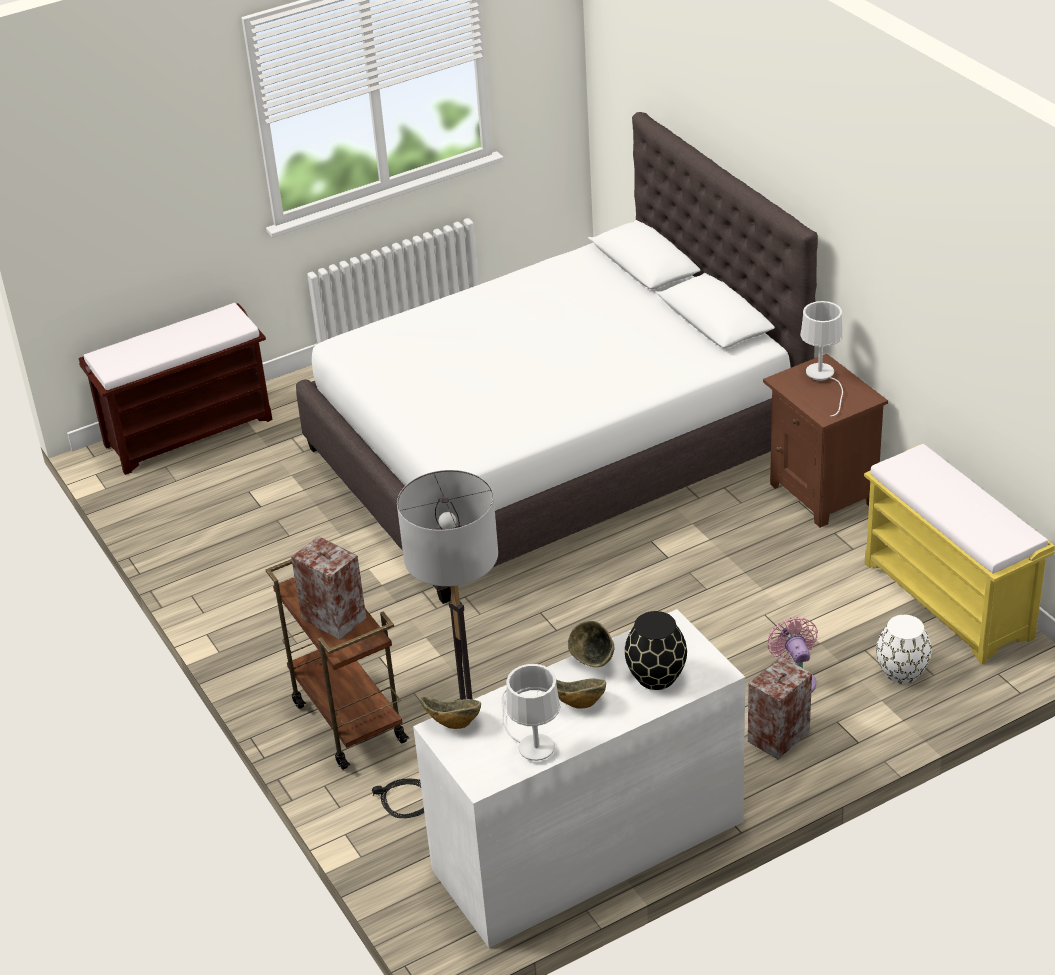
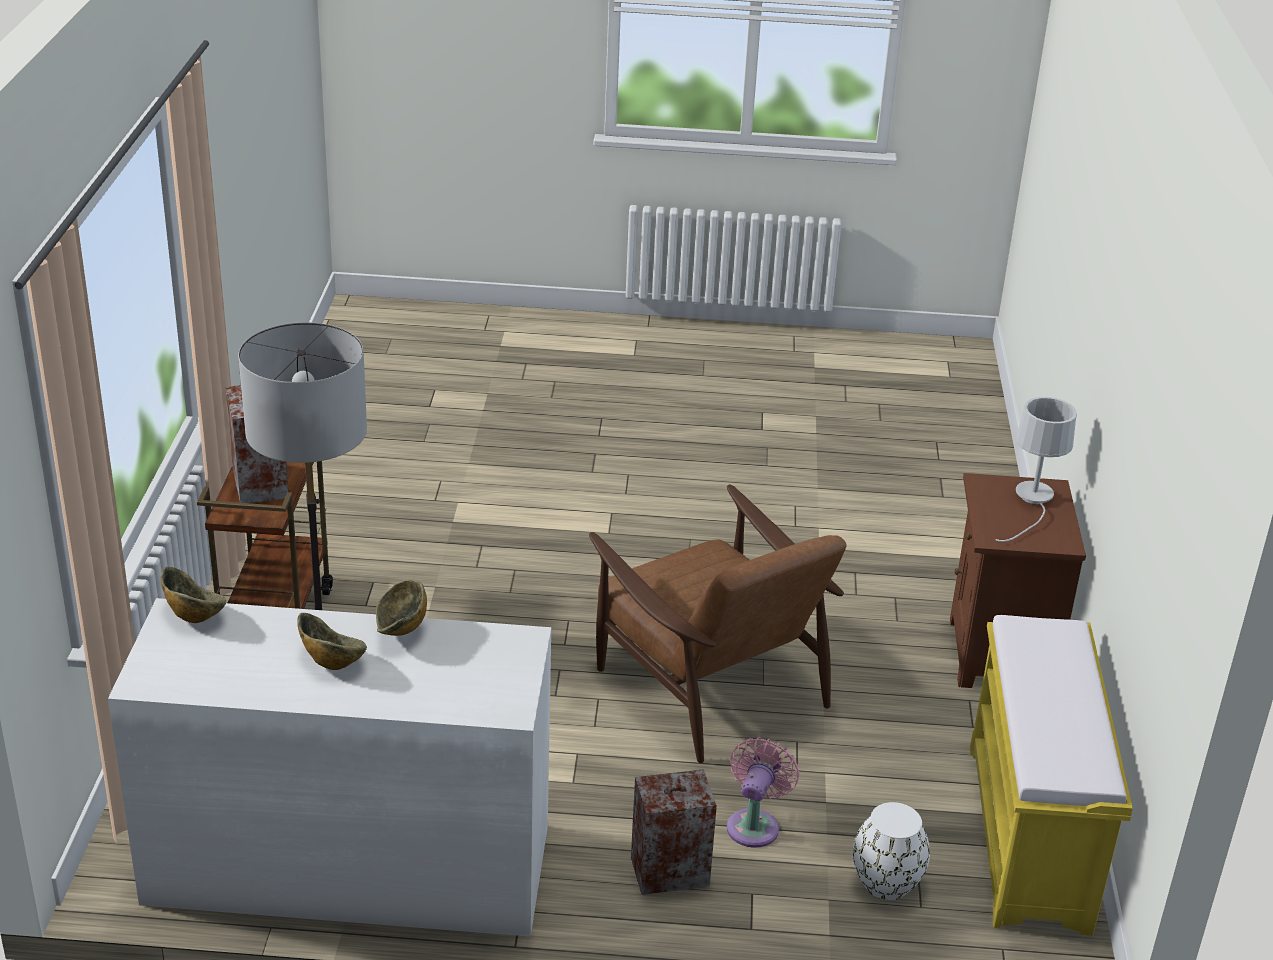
camera: 30 degrees right, 5 degrees down
brown bench [79,303,273,475] -> none
white bed [296,112,818,604] -> none
white table lamp [501,664,561,761] -> none
black vase [625,611,687,690] -> none
none -> brown armchair [589,484,847,763]

